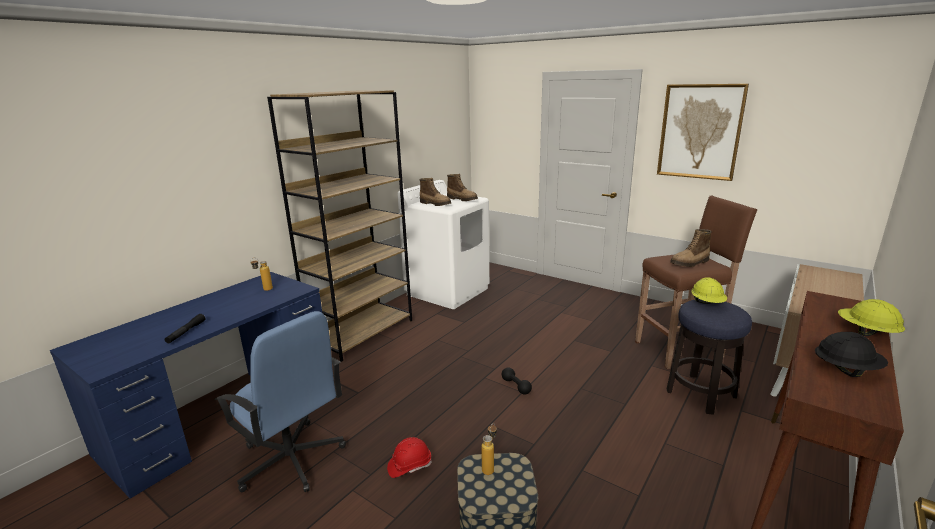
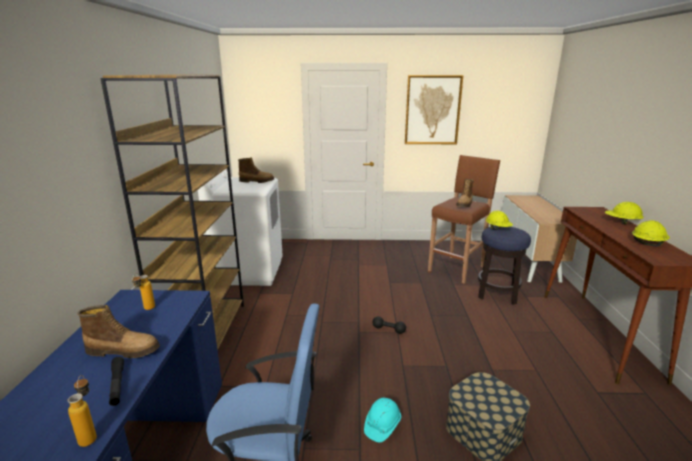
camera: 35 degrees left, 0 degrees up
red hard hat [387,437,432,478] -> turquoise hard hat [364,398,401,442]
boot [419,178,451,206] -> boot moved to [77,305,160,358]
bottle [481,423,497,475] -> bottle moved to [67,375,97,447]
black hard hat [815,332,888,377] -> yellow hard hat [632,220,670,247]

